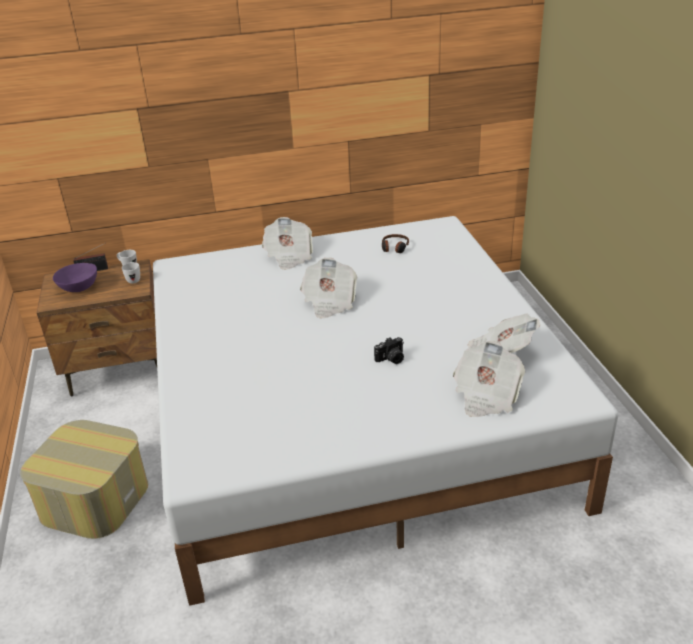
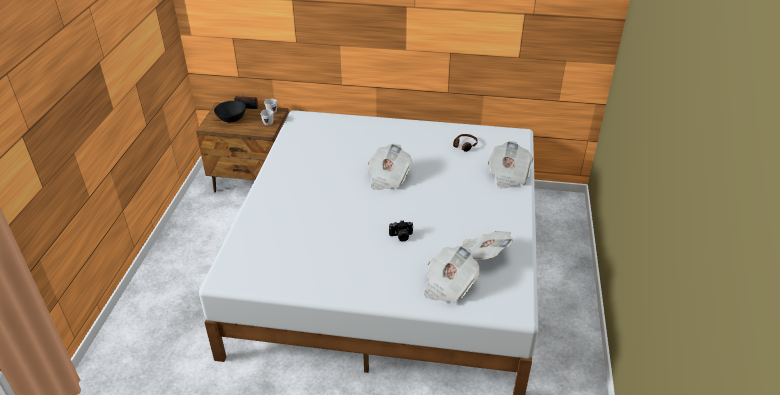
camera: 20 degrees right, 5 degrees up
ottoman [20,420,148,539] -> none
purple bowl [53,263,97,292] -> black bowl [214,101,246,123]
newspaper [262,217,313,270] -> newspaper moved to [488,141,533,189]

